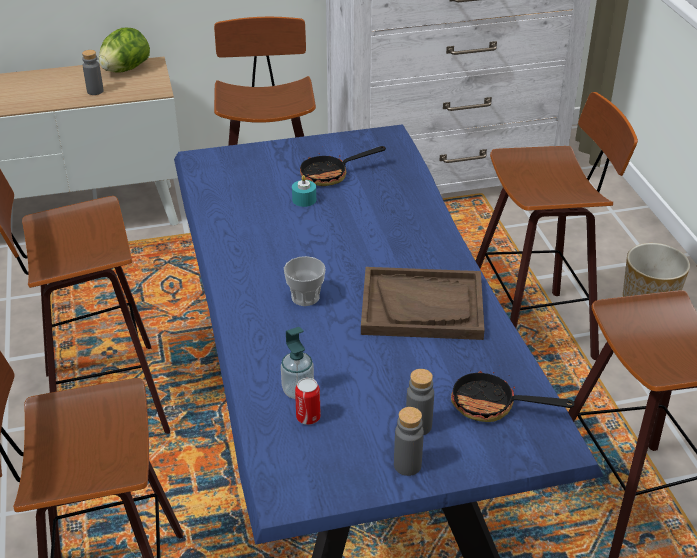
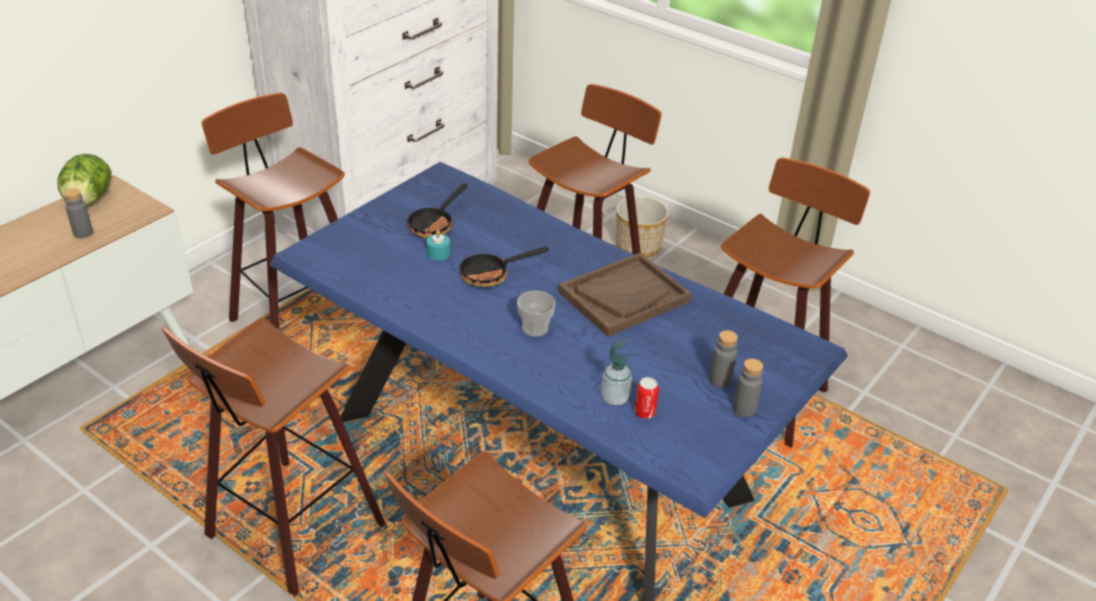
camera: 40 degrees left, 0 degrees up
frying pan [451,370,575,422] -> frying pan moved to [460,246,549,287]

